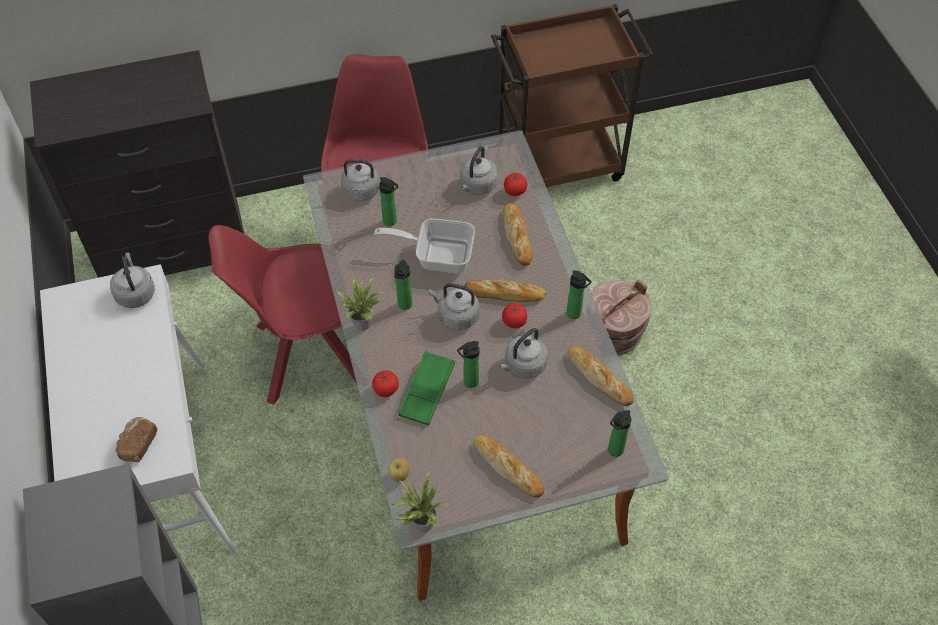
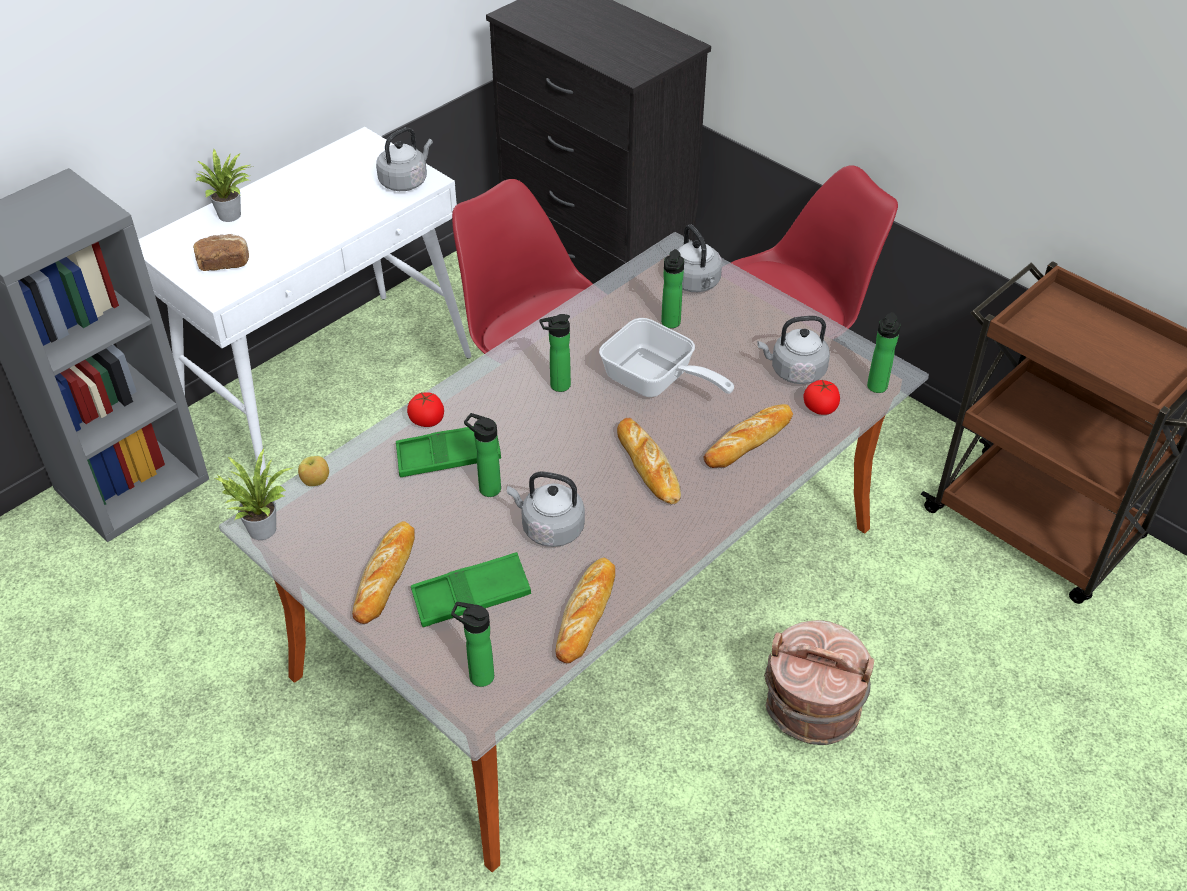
camera: 60 degrees right, 10 degrees down
potted plant [335,276,385,331] -> potted plant moved to [195,149,254,222]
frying pan [374,218,475,273] -> frying pan turned 150 degrees clockwise [599,318,734,397]
grey kettle [429,283,480,330] -> none
tomato [502,303,527,328] -> none
bottle [566,270,592,319] -> bottle moved to [867,312,901,393]
none -> green tray [411,552,531,627]

